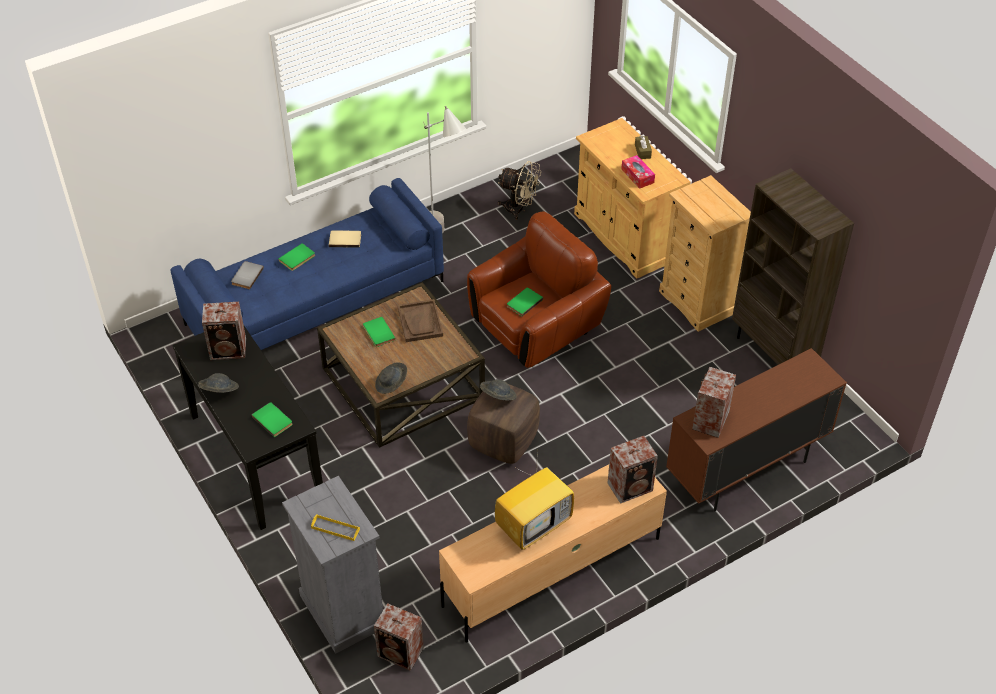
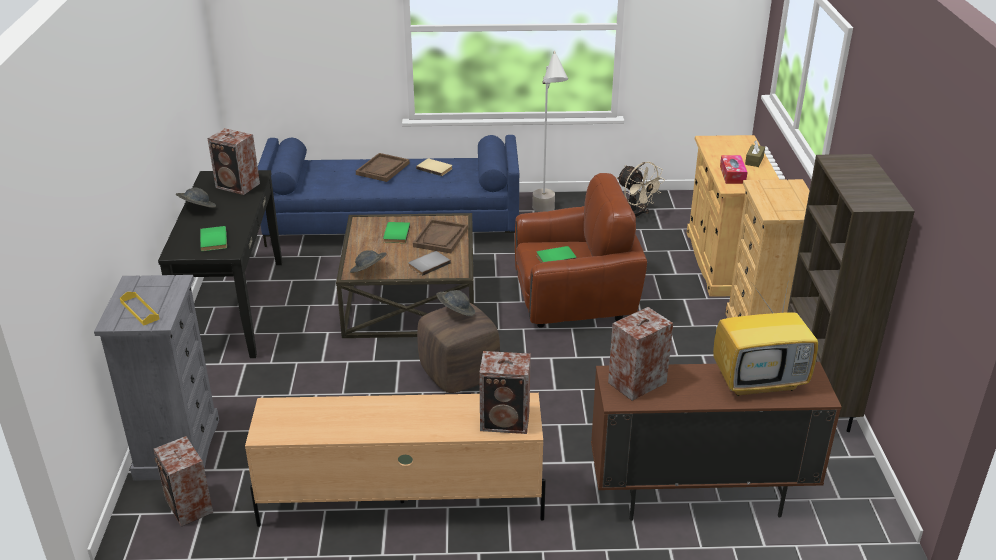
camera: 30 degrees right, 15 degrees down
grey book [231,261,264,289] -> grey book moved to [408,251,451,276]
green book [278,243,315,271] -> brown tray [356,153,410,182]
television [495,446,574,550] -> television moved to [713,274,818,396]

